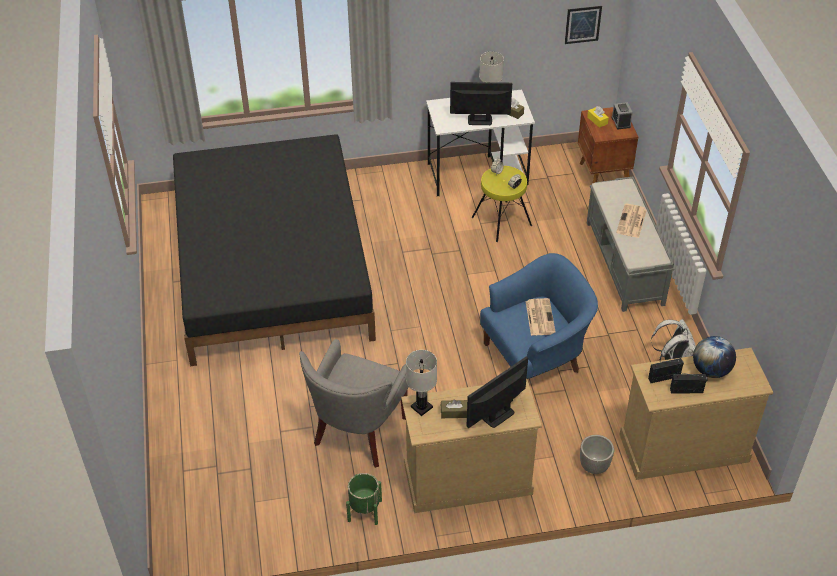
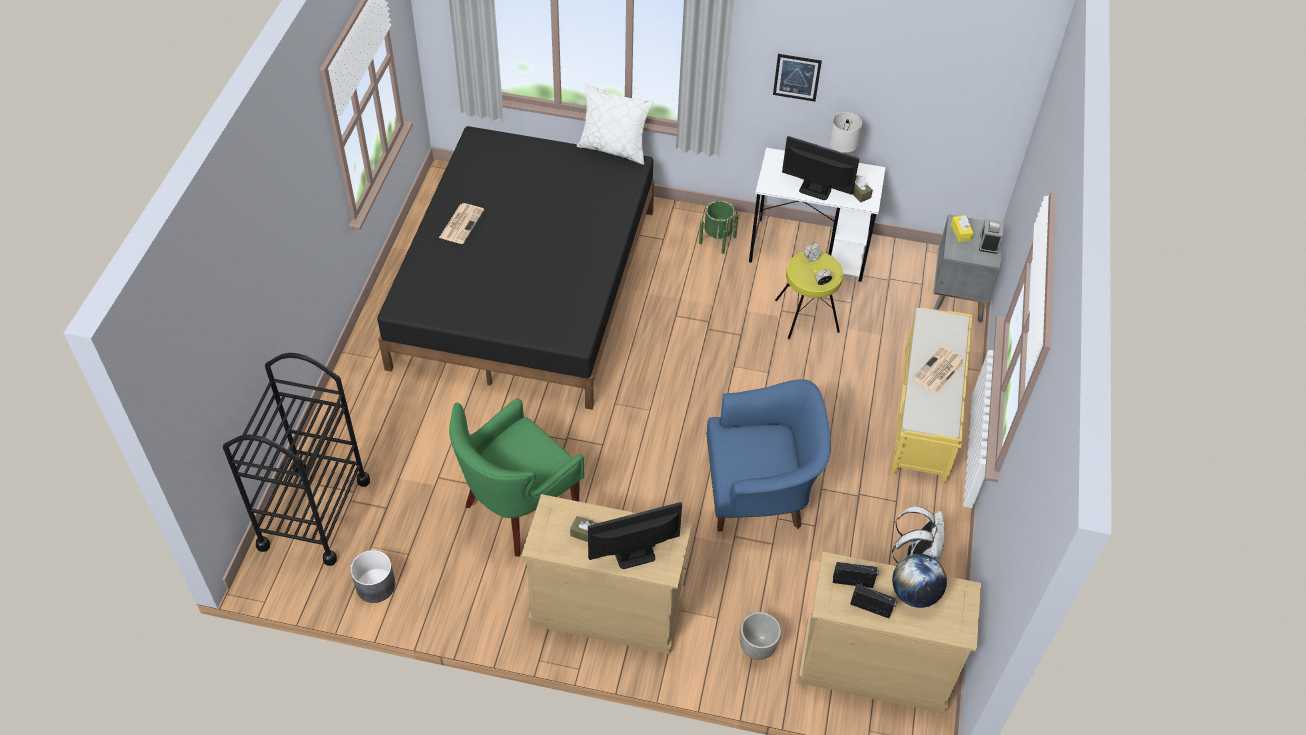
camera: 20 degrees right, 5 degrees up
grey armchair [299,339,409,468] -> green armchair [449,399,584,557]
green planter [346,473,382,525] -> green planter moved to [699,201,739,254]
white table lamp [406,350,437,416] -> none
newspaper [526,298,555,336] -> newspaper moved to [439,203,484,244]
picture [565,6,602,44] -> picture moved to [773,54,822,102]
brown nightstand [578,107,638,183] -> grey nightstand [933,214,1003,323]
grey bench [587,177,674,312] -> yellow bench [890,307,972,484]
none -> black cart [223,353,370,566]
none -> grey planter [350,550,395,603]
none -> white pillow [577,84,654,165]

